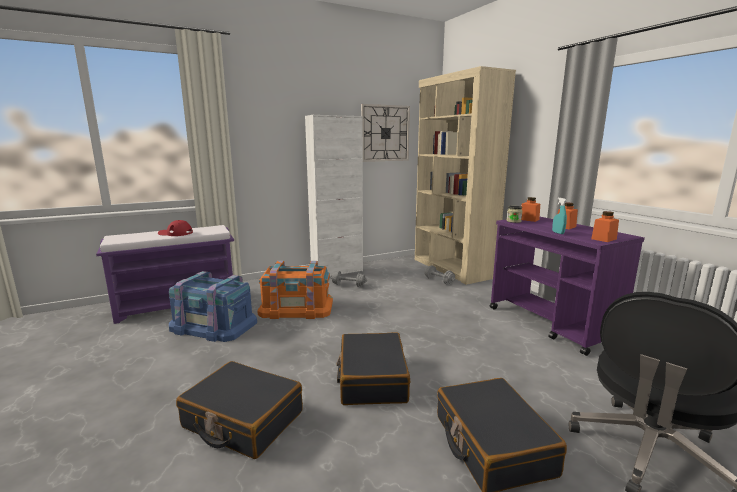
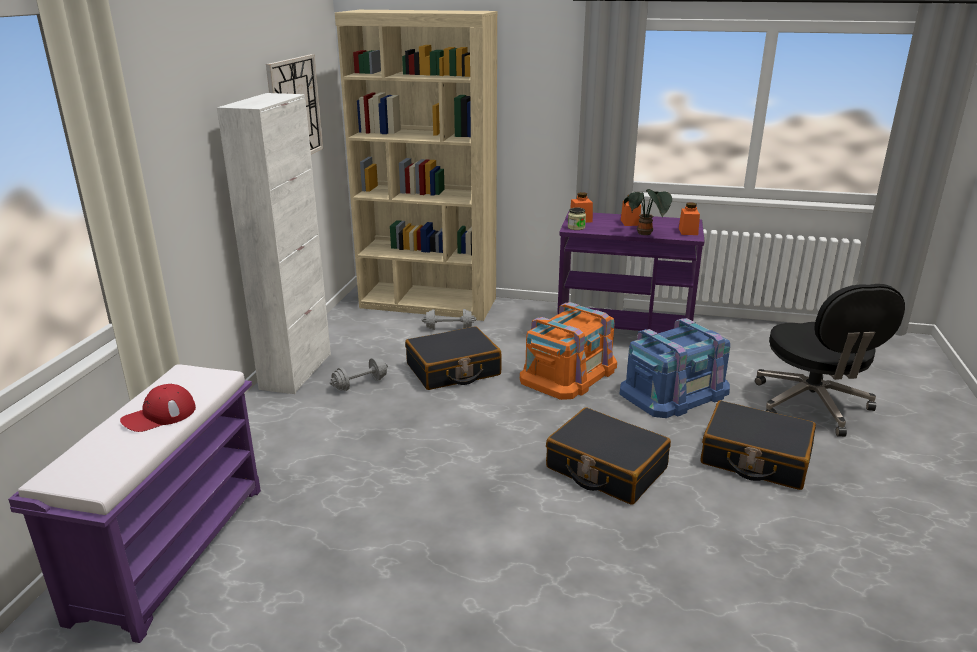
camera: 50 degrees left, 10 degrees up
blue storage box [169,271,257,342] -> blue storage box moved to [620,318,730,418]
black suitcase [176,361,303,459] -> black suitcase moved to [405,326,501,390]
orange storage box [257,261,333,319] -> orange storage box moved to [520,302,617,400]
turquoise spray bottle [552,198,567,234] -> potted plant [624,189,672,235]

